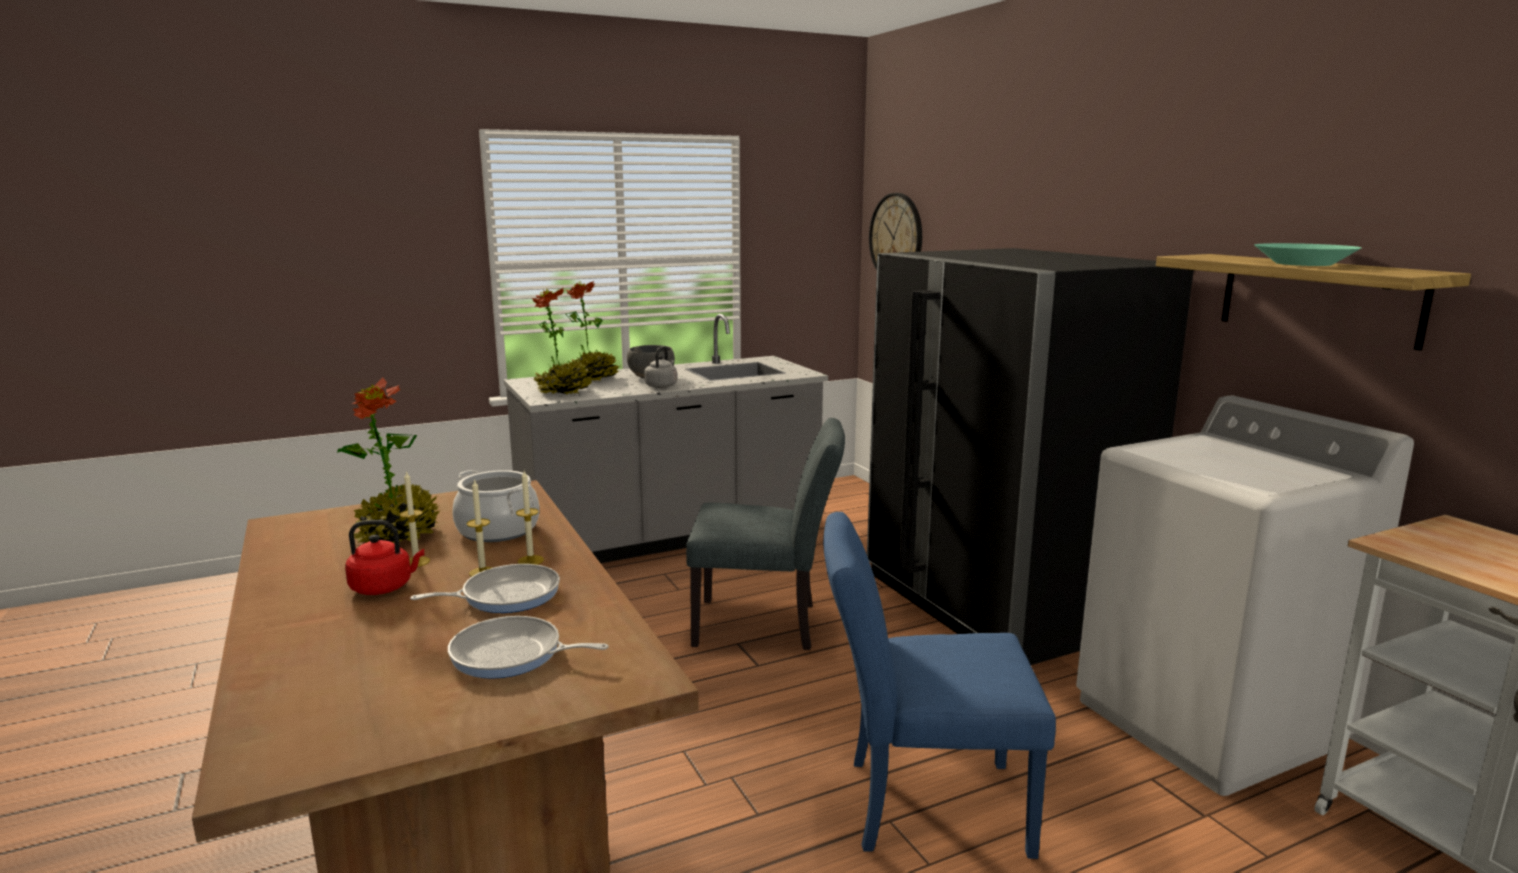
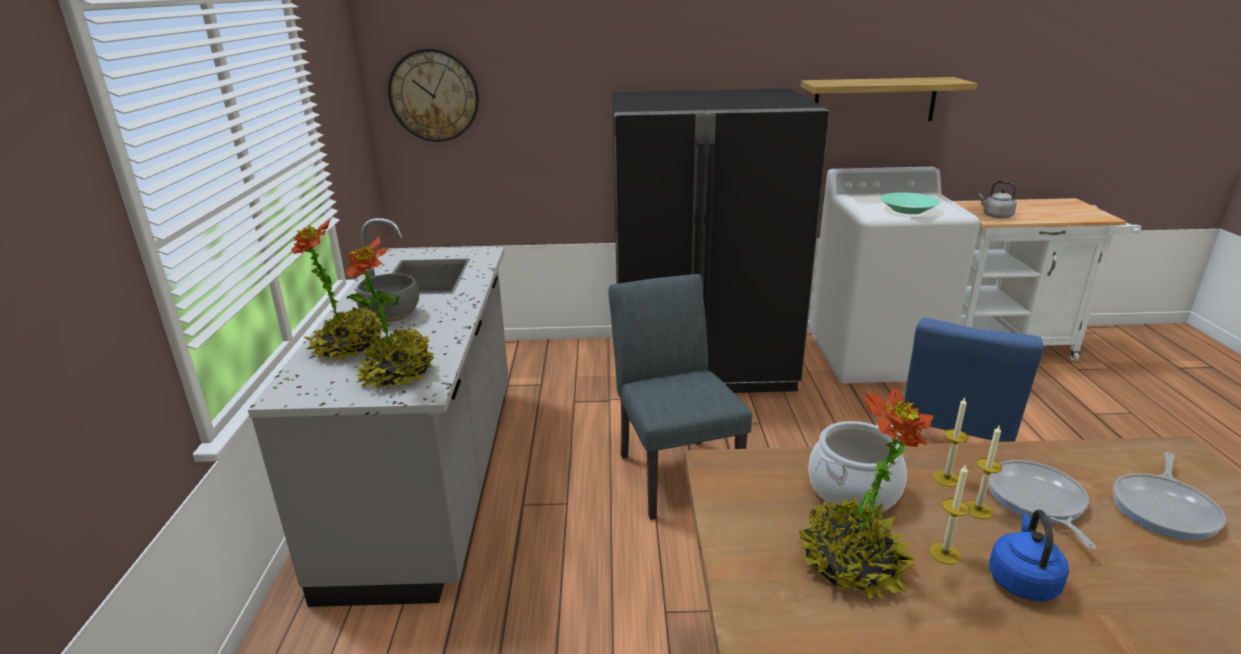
camera: 65 degrees left, 10 degrees up
red kettle [345,520,424,595] -> blue kettle [989,510,1069,601]
grey kettle [644,346,677,388] -> grey kettle moved to [978,181,1017,219]
grey chair [686,418,845,650] -> grey chair turned 45 degrees counterclockwise [608,274,752,520]
turquoise bowl [1254,243,1362,266] -> turquoise bowl moved to [880,192,940,214]

